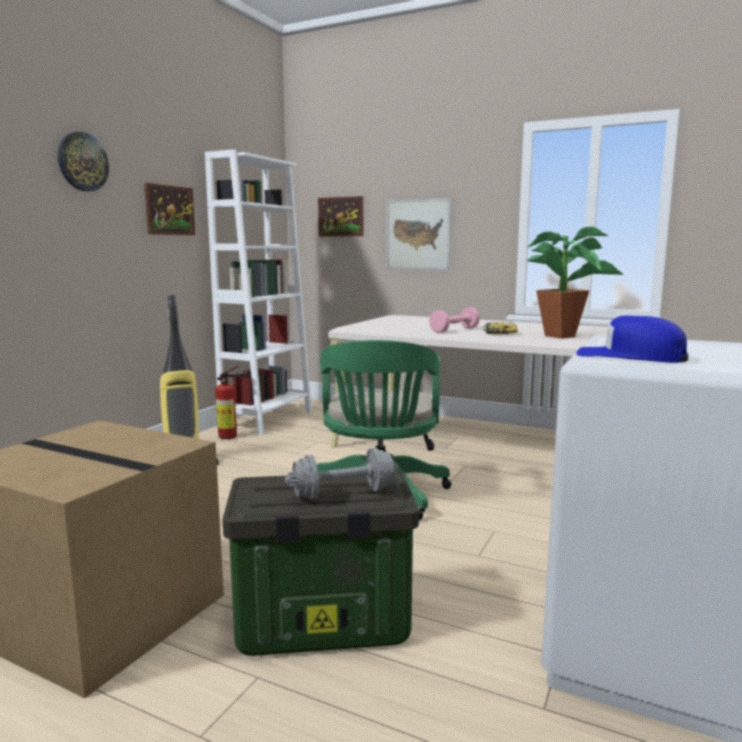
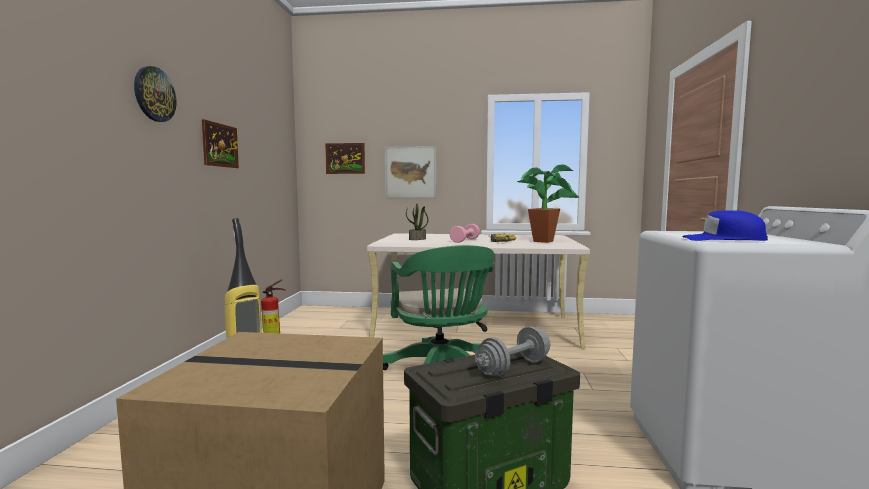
camera: 20 degrees left, 5 degrees down
white bookcase [205,149,312,435] -> none
none -> potted plant [406,203,429,240]

